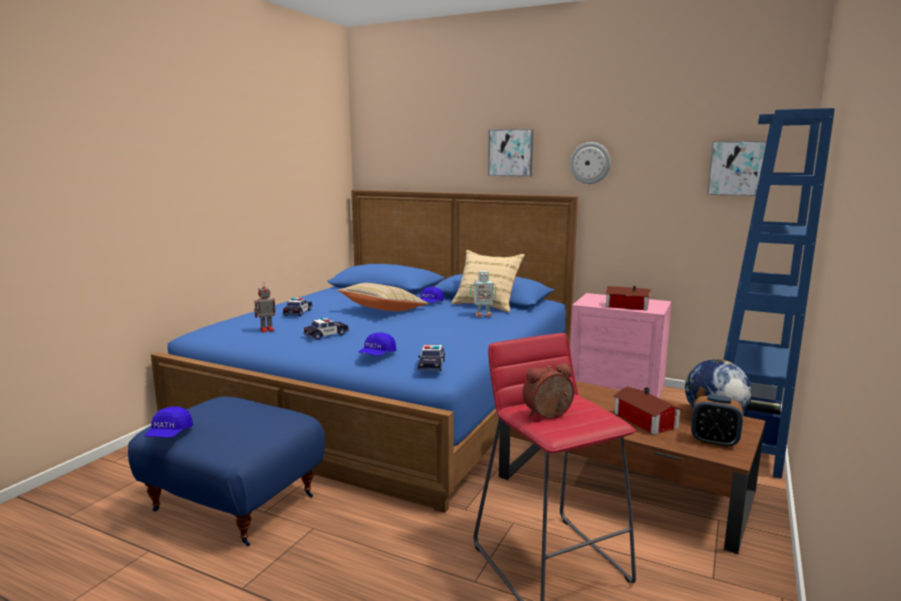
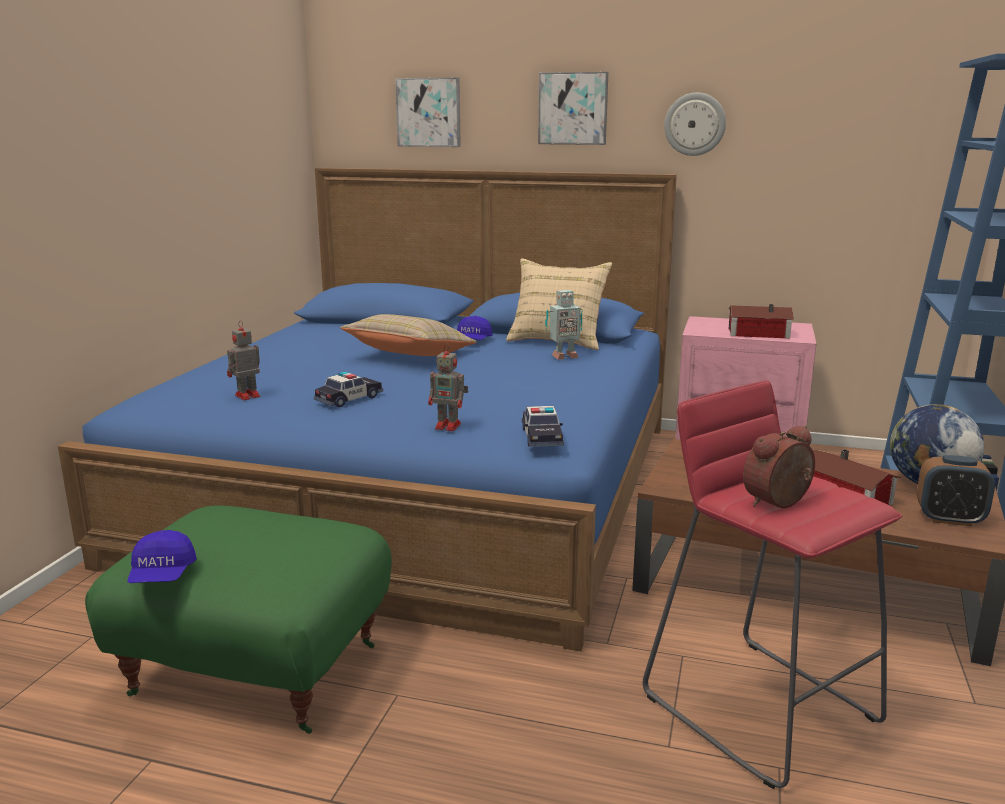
camera: 10 degrees left, 5 degrees up
blue ottoman [128,396,325,546] -> green ottoman [85,505,392,734]
toy car [282,298,313,316] -> none
blue cap [358,332,396,356] -> toy robot [428,344,468,431]
picture [707,141,767,196] -> picture moved to [395,78,461,147]

